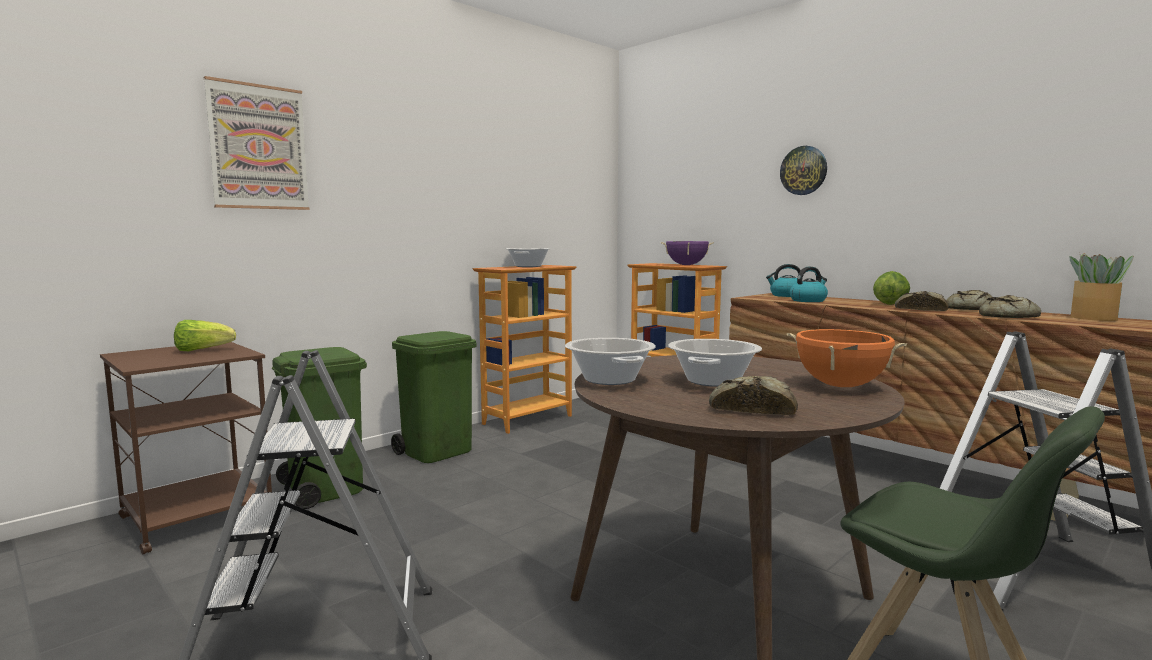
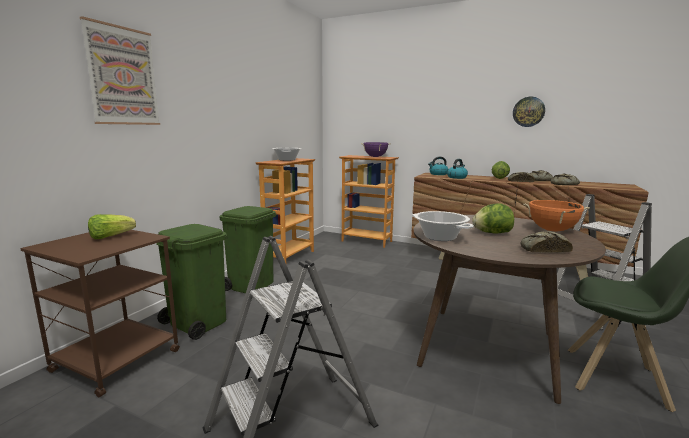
camera: 20 degrees left, 5 degrees up
cooking pot [668,339,762,387] -> lettuce [472,203,514,233]
wall clock [780,146,827,195] -> wall clock moved to [513,97,545,127]
potted plant [1069,253,1134,321] -> none

